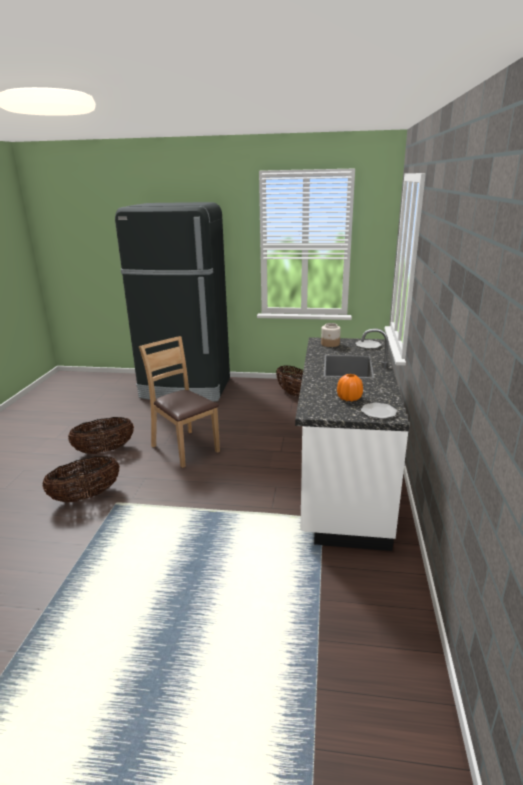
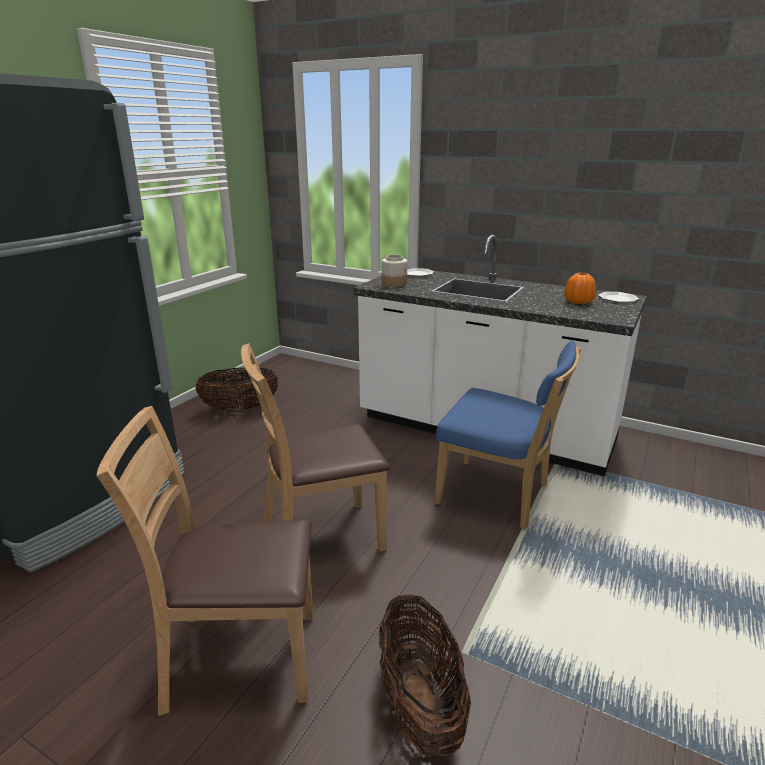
camera: 70 degrees left, 0 degrees up
basket [68,417,134,454] -> brown chair [96,406,313,716]
none -> blue chair [434,341,581,530]

